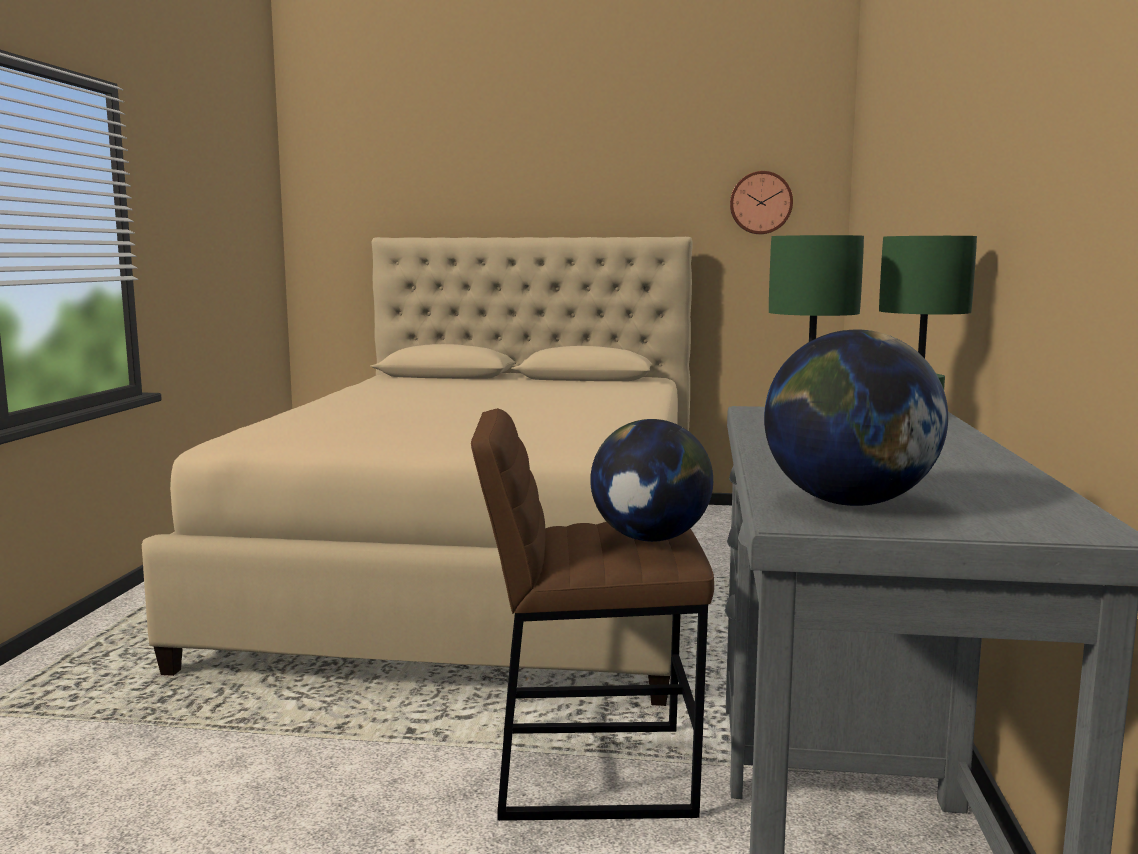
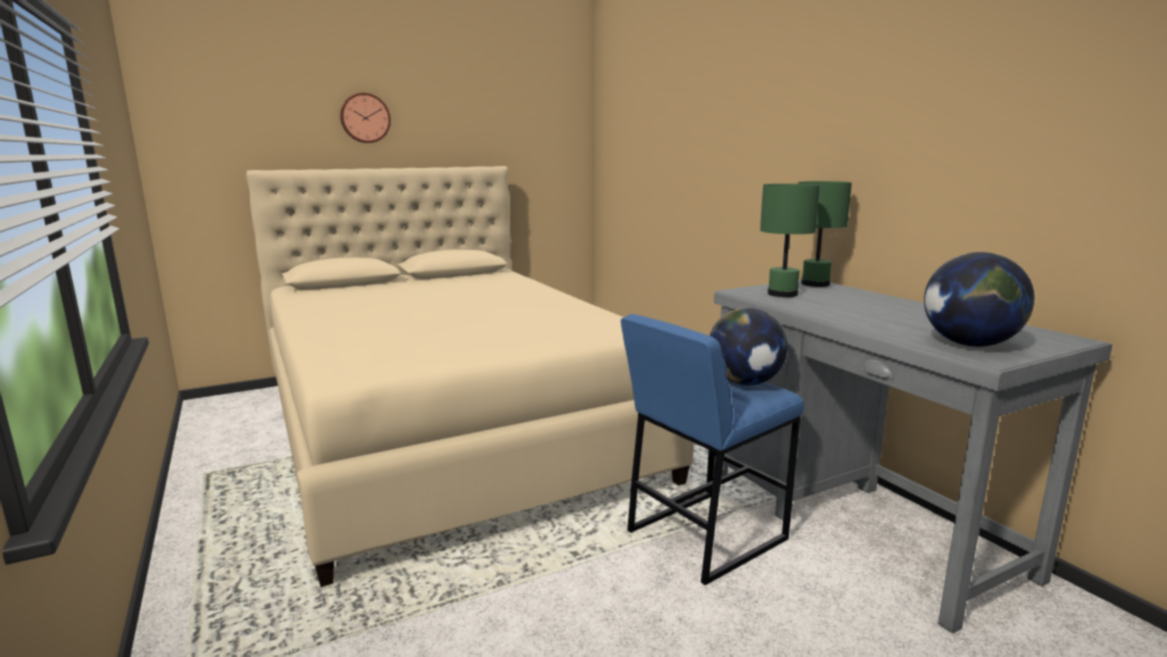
camera: 35 degrees left, 5 degrees up
brown stool [471,408,714,821] -> blue stool [621,314,804,585]
wall clock [730,171,793,234] -> wall clock moved to [340,93,391,143]

